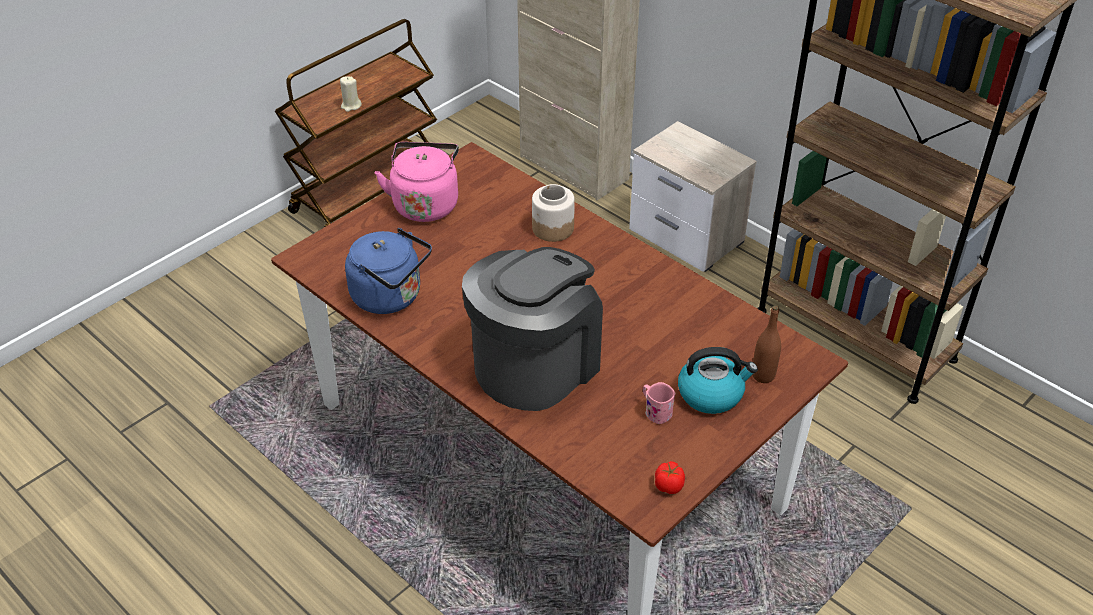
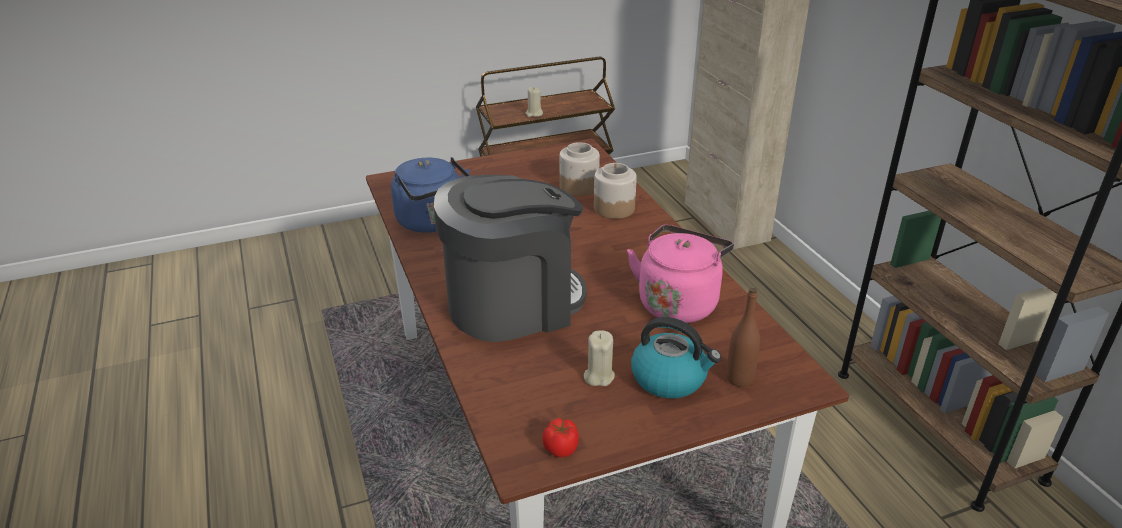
camera: 25 degrees right, 10 degrees down
pink kettle [375,142,459,222] -> pink kettle moved to [627,225,734,323]
nightstand [629,121,757,272] -> none
pink mug [643,382,676,424] -> beige candle [584,330,615,386]
none -> jar [559,142,600,196]

